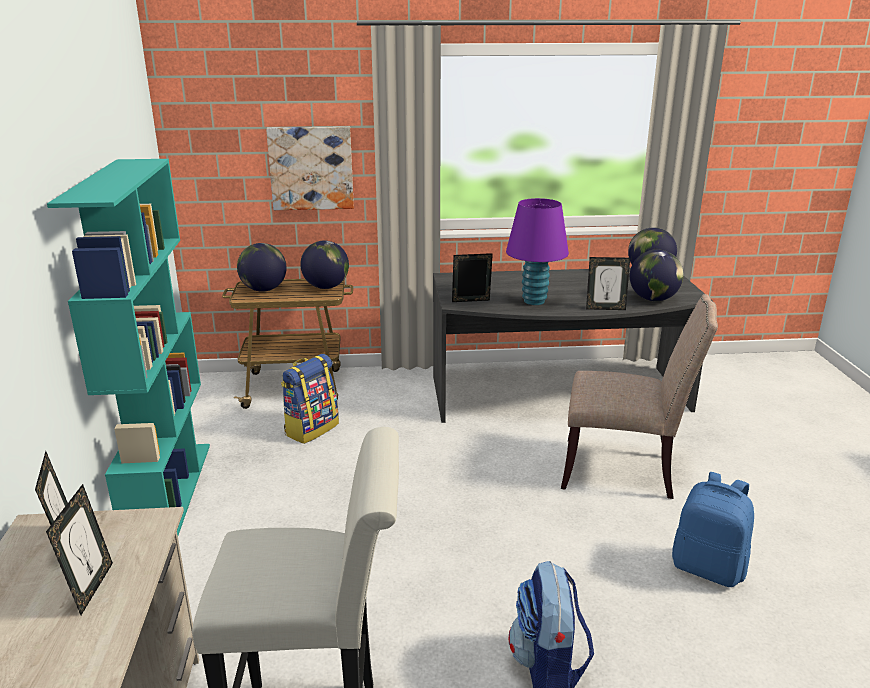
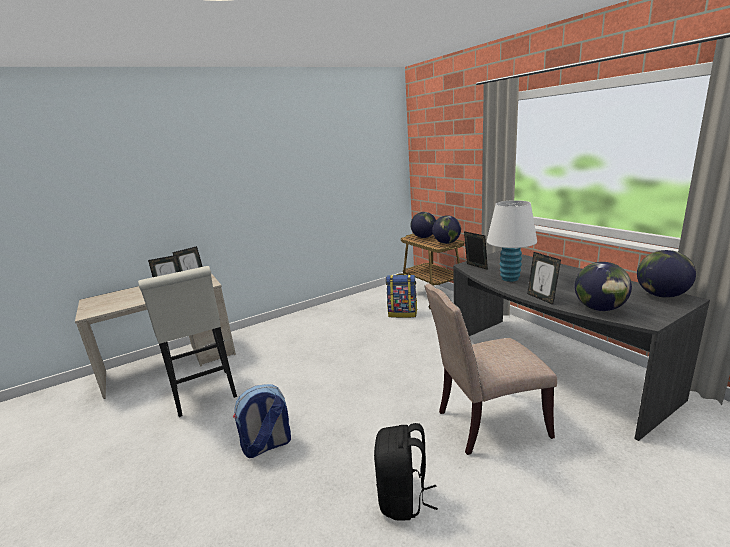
camera: 65 degrees right, 5 degrees down
turquoise bookcase [47,159,210,535] -> none
picture [266,126,354,210] -> none
purple table lamp [506,198,569,305] -> white table lamp [487,200,537,282]
beige chair [561,294,718,499] -> beige chair turned 90 degrees clockwise [425,284,557,455]
blue backpack [672,472,754,587] -> black backpack [374,423,438,521]

